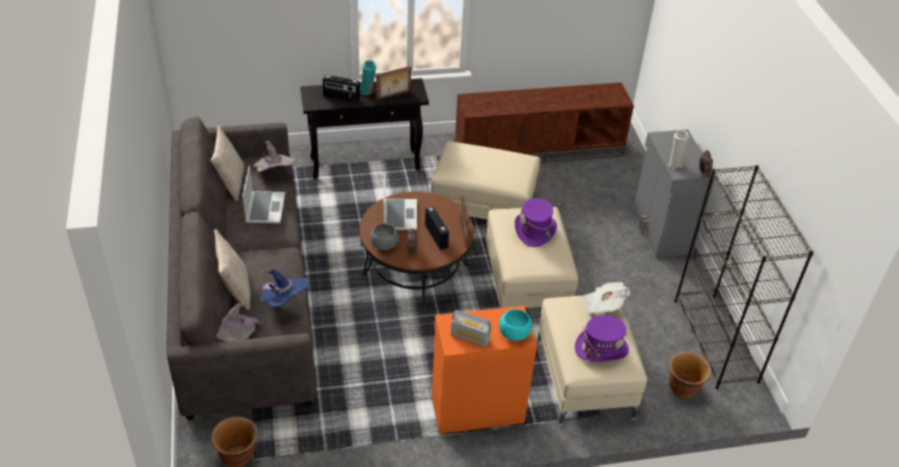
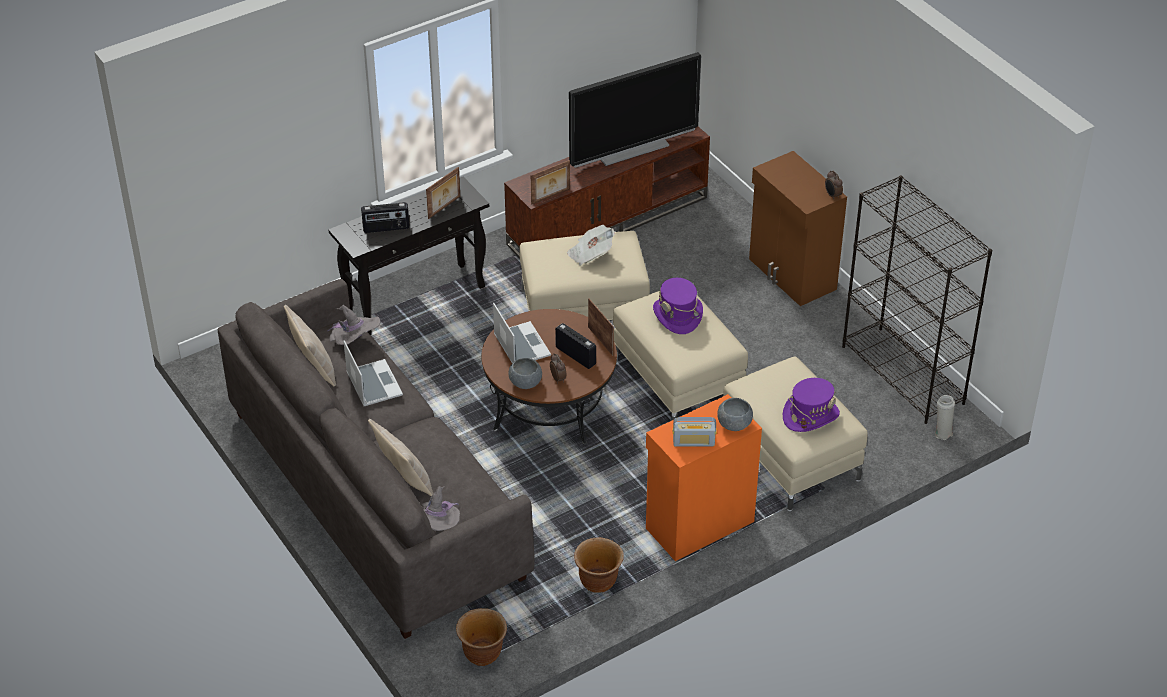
camera: 20 degrees left, 0 degrees up
blue hat [258,269,308,307] -> none
turquoise vase [360,60,376,95] -> none
turquoise bowl [499,309,532,341] -> grey bowl [717,398,753,431]
newspaper [581,282,630,314] -> newspaper moved to [567,225,615,266]
grey cabinet [633,129,716,258] -> brown cabinet [749,151,847,306]
white vase [668,130,689,169] -> white vase moved to [935,395,955,440]
brown planter [669,351,712,398] -> brown planter moved to [574,537,624,593]
none -> picture frame [531,160,570,204]
none -> television [569,52,701,168]

